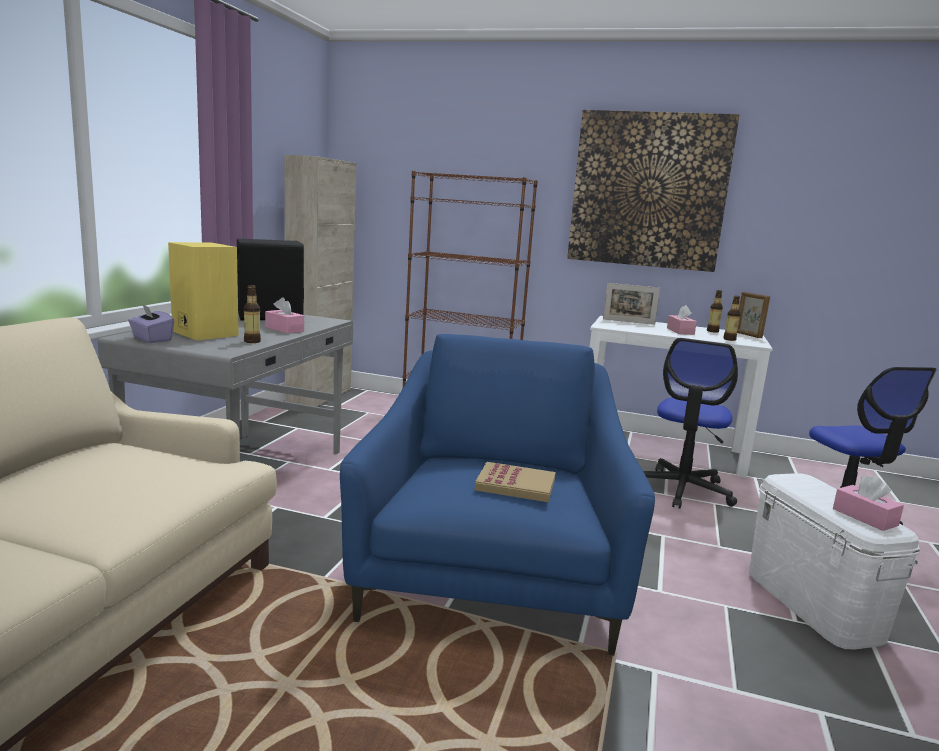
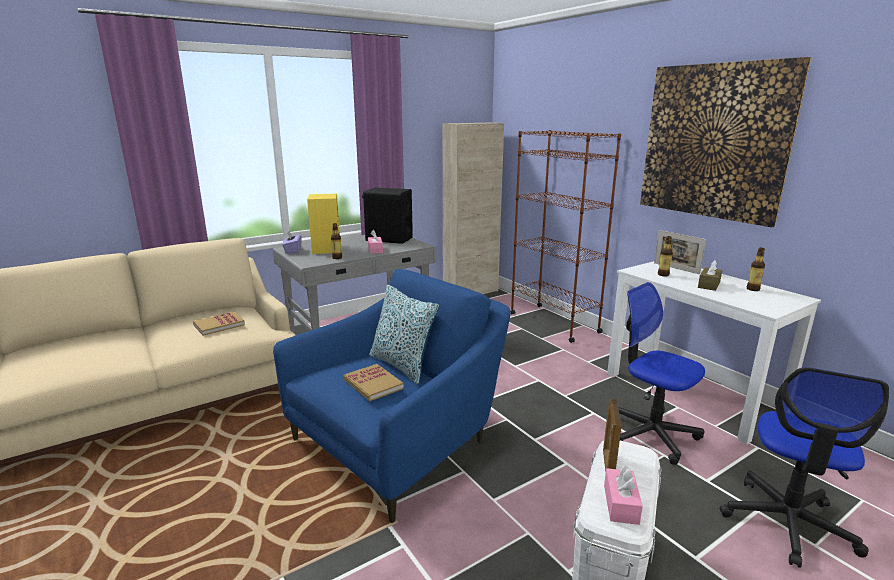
camera: 40 degrees right, 5 degrees up
office chair [643,338,738,509] -> office chair turned 75 degrees clockwise [607,282,705,465]
pink tissue box [667,305,697,335] -> brown tissue box [698,260,722,291]
bottle [723,296,741,341] -> bottle moved to [658,236,673,276]
picture frame [737,292,770,338] -> picture frame moved to [603,399,622,471]
none -> book [193,312,245,336]
none -> pillow [369,285,439,385]

